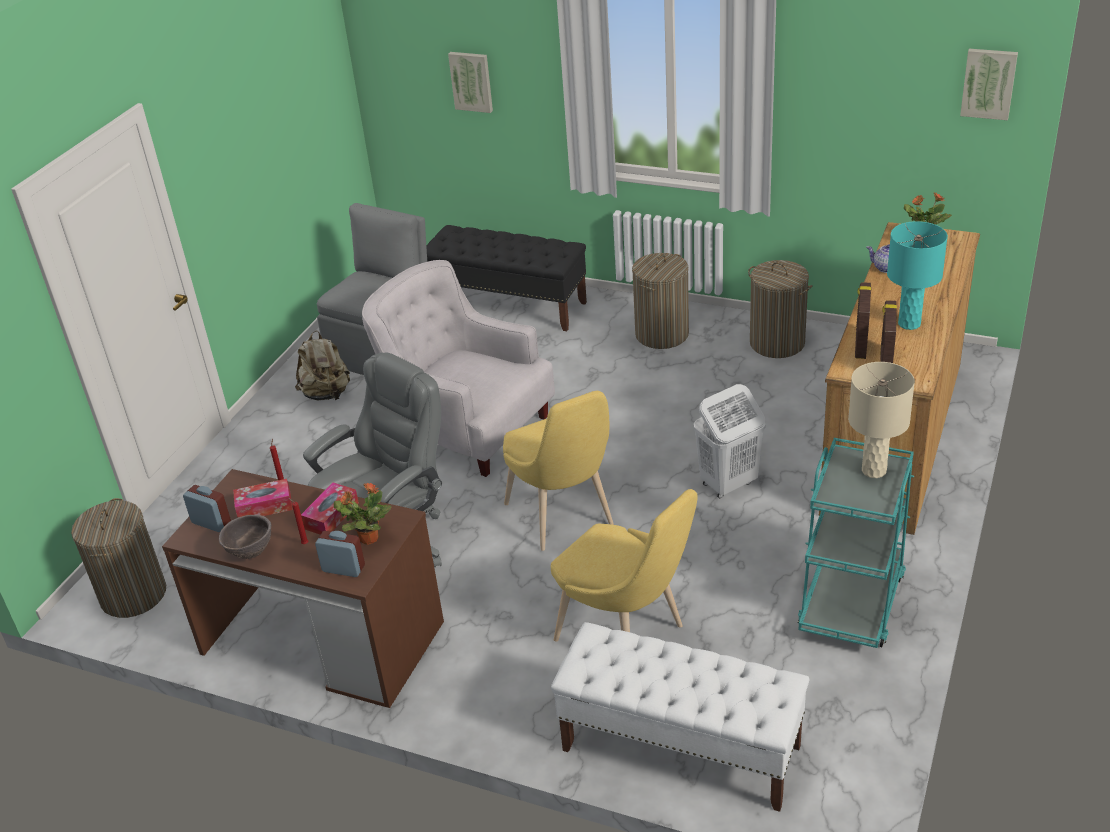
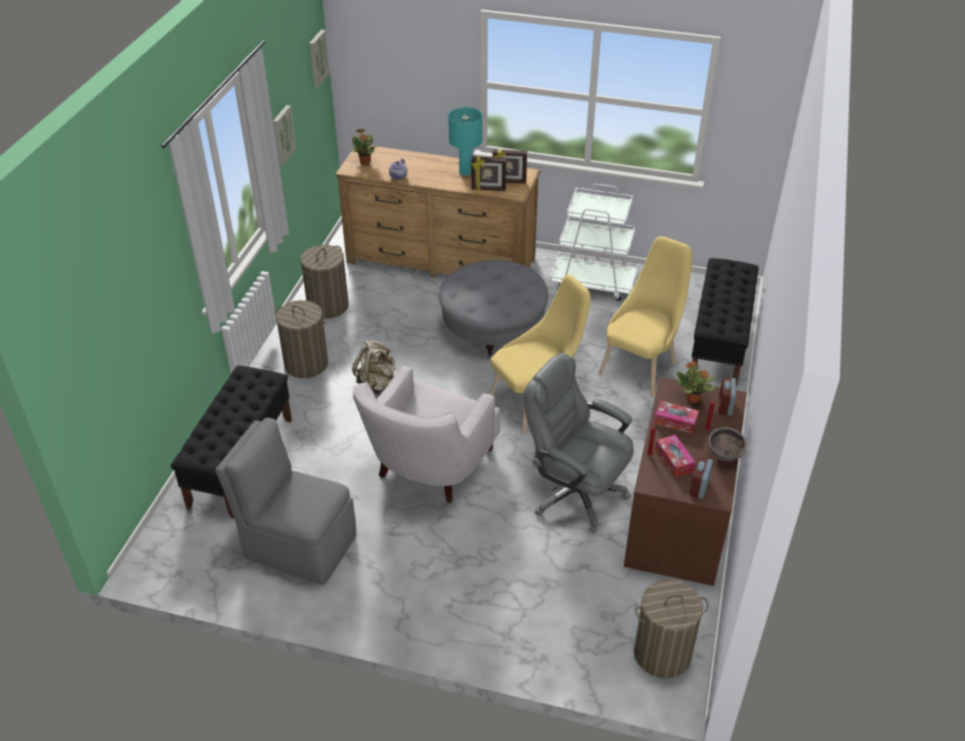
camera: 100 degrees left, 5 degrees up
beige backpack [295,331,350,401] -> beige backpack moved to [352,340,395,396]
picture [448,52,493,113] -> picture moved to [273,105,296,165]
white bench [551,622,809,812] -> black bench [692,258,758,387]
white laundry basket [694,384,765,498] -> grey ottoman [439,260,548,359]
turquoise cart [797,438,914,648] -> white cart [550,183,638,301]
beige table lamp [848,362,915,478] -> none

